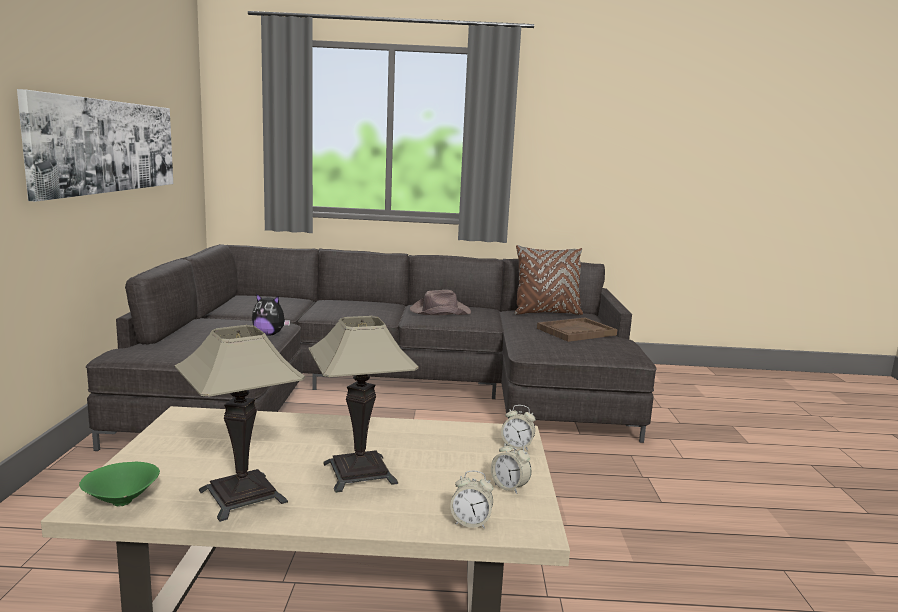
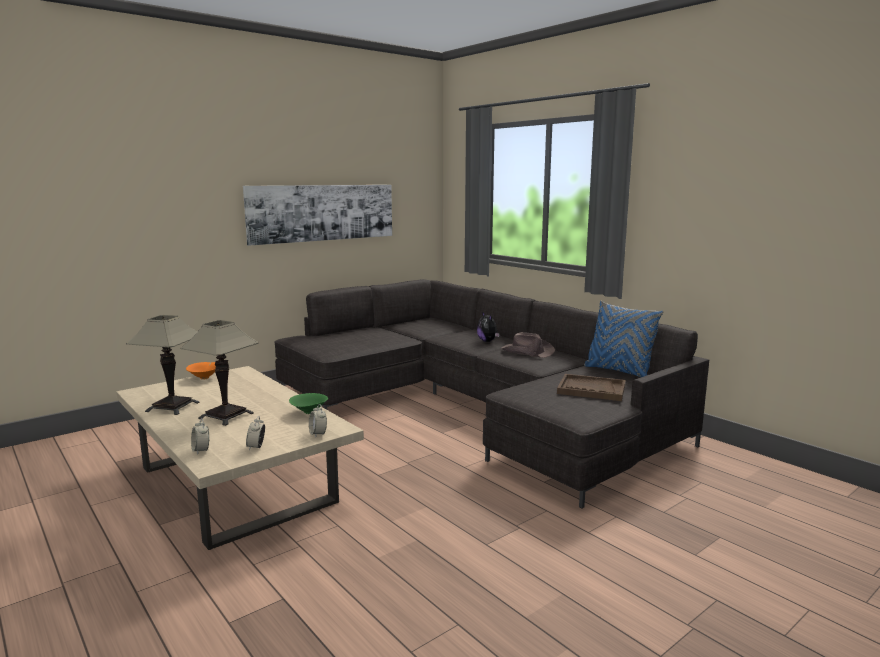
camera: 50 degrees right, 0 degrees up
green bowl [79,461,160,506] -> green bowl moved to [289,393,328,414]
plush toy [252,293,290,336] -> plush toy moved to [477,312,500,342]
brown pillow [514,245,583,315] -> blue pillow [584,301,663,377]
none -> orange bowl [186,362,216,380]

